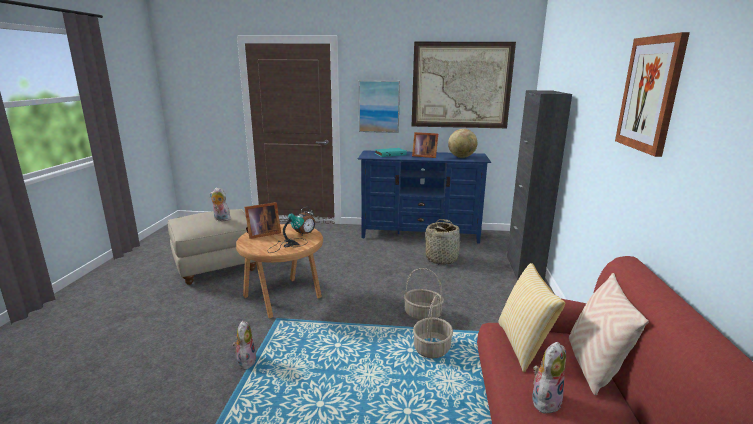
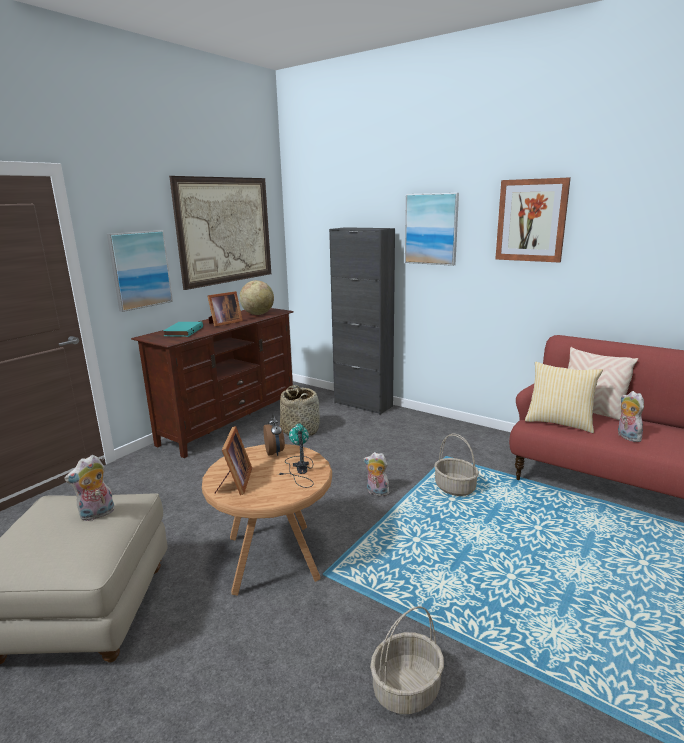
camera: 60 degrees left, 0 degrees up
plush toy [233,320,256,370] -> plush toy moved to [363,452,389,496]
blue tv stand [358,150,492,244] -> brown tv stand [131,308,294,458]
basket [404,268,444,321] -> basket moved to [370,606,444,714]
none -> picture [405,193,459,266]

